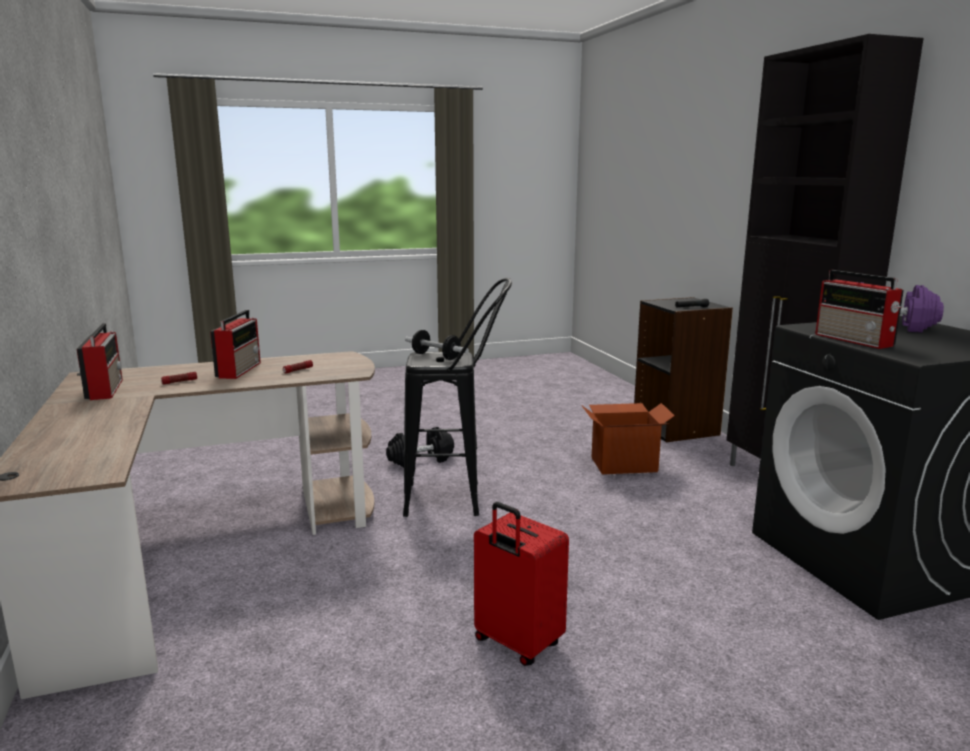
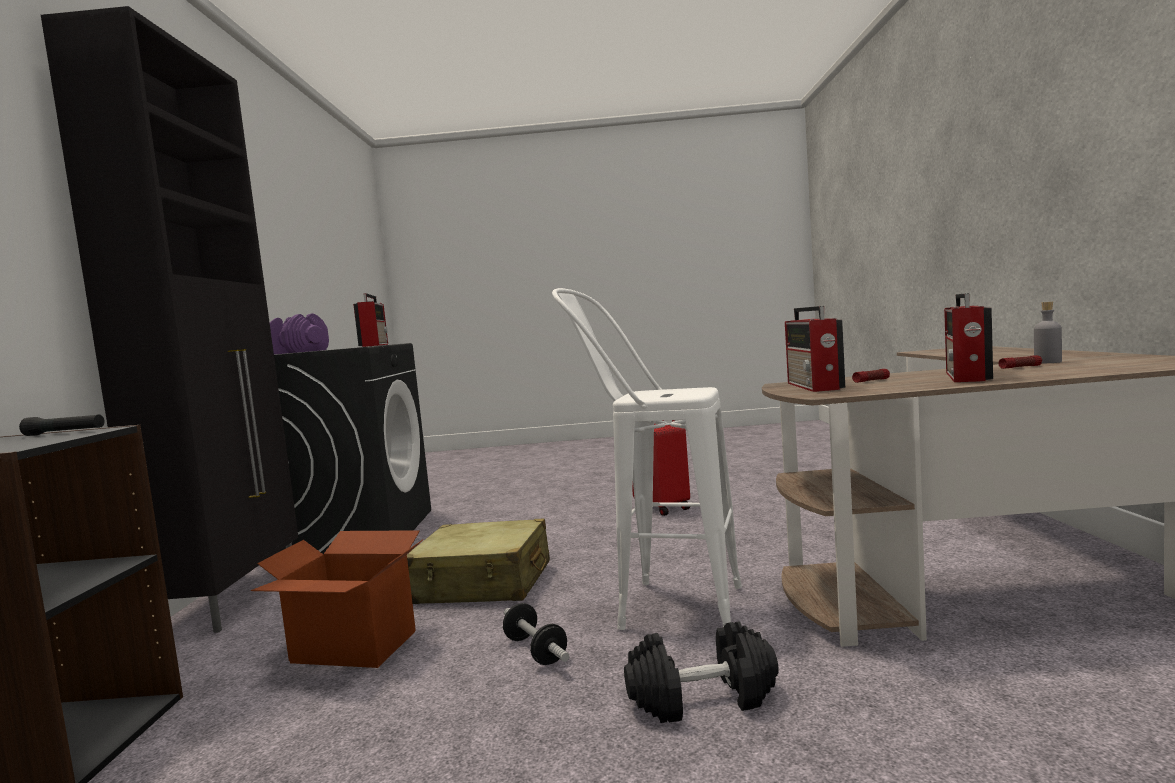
camera: 160 degrees left, 10 degrees down
radio [77,323,123,400] -> radio moved to [785,306,845,392]
black stool [403,278,512,517] -> white stool [552,288,742,630]
dumbbell [405,330,469,360] -> dumbbell moved to [503,603,569,665]
none -> beige suitcase [407,519,550,604]
none -> grey bottle [1034,301,1062,363]

